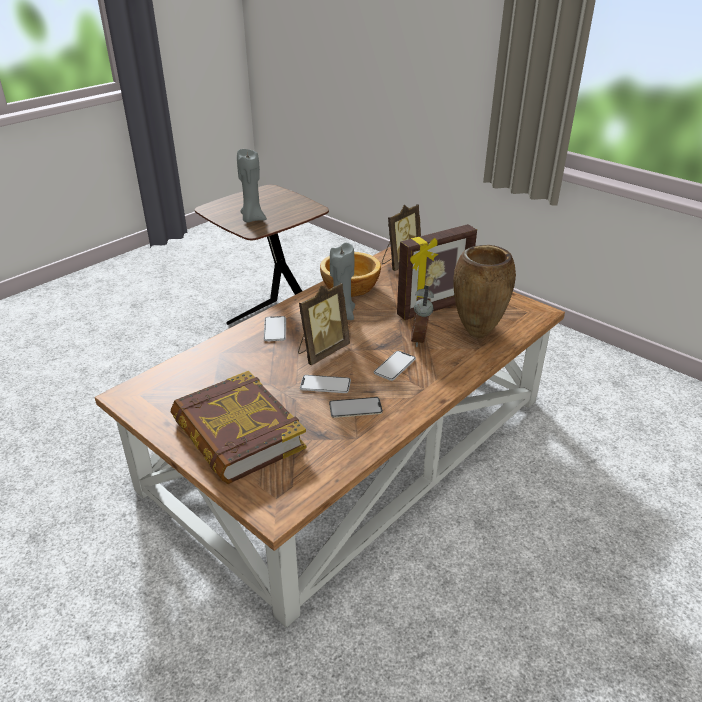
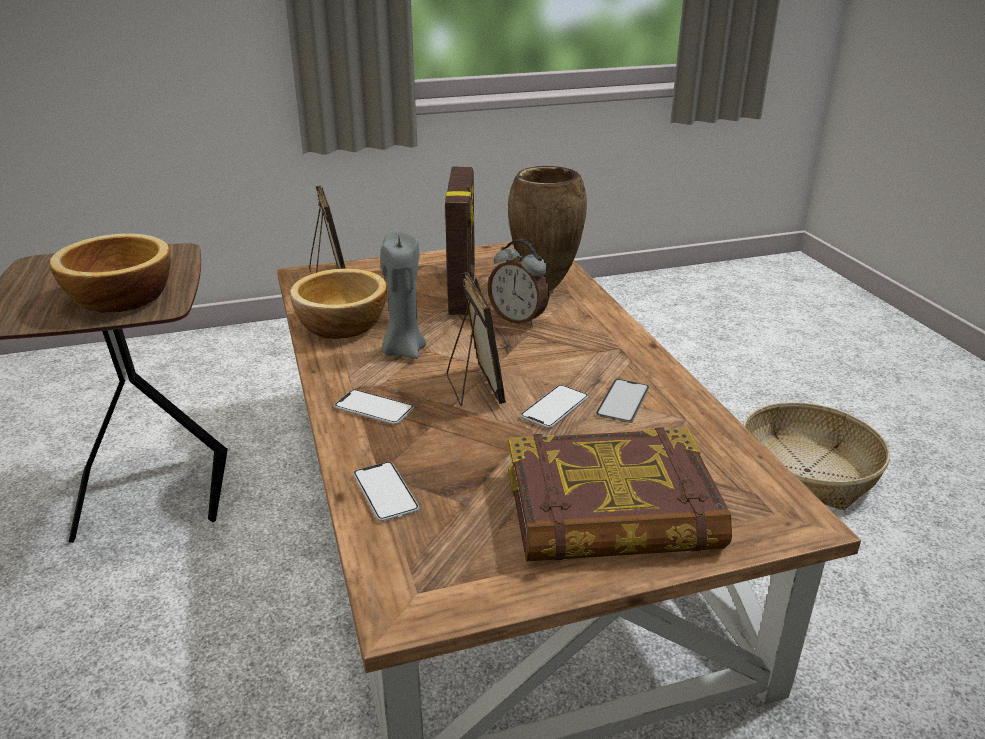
camera: 60 degrees left, 5 degrees down
grey candle [237,149,267,222] -> bowl [49,233,171,313]
phone [374,351,416,381] -> phone moved to [353,462,419,522]
none -> basket [743,402,890,510]

